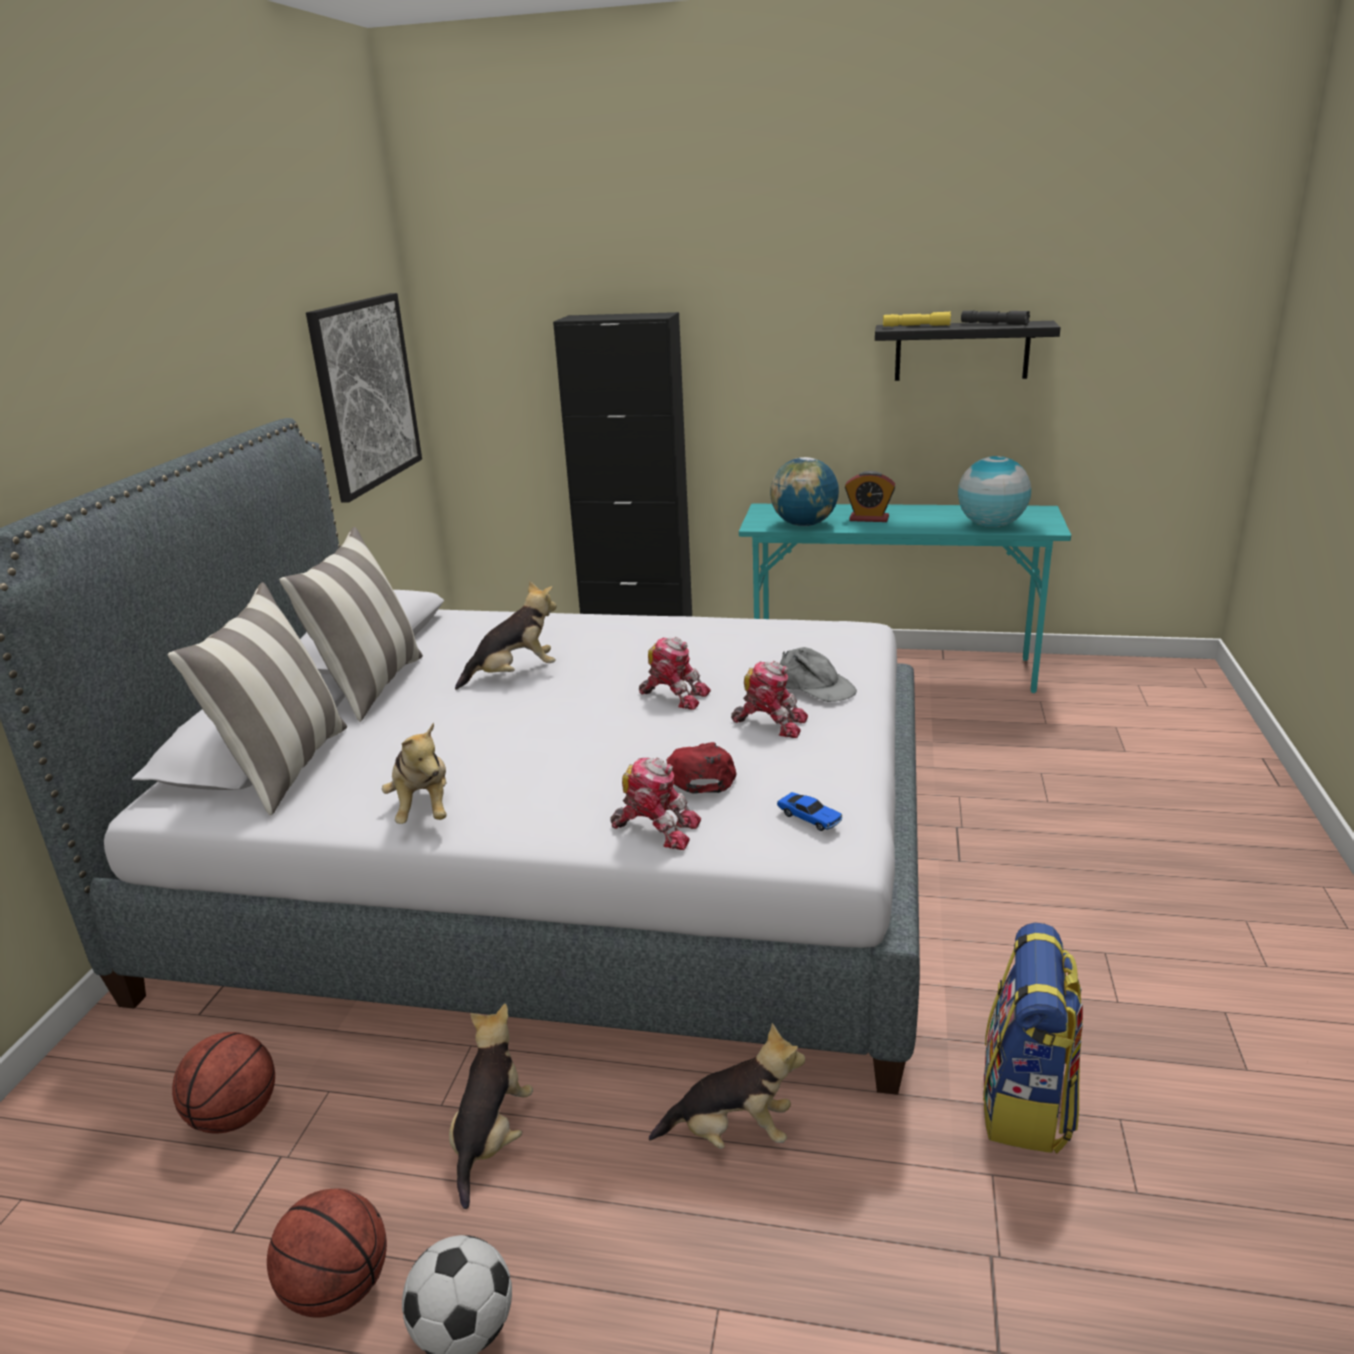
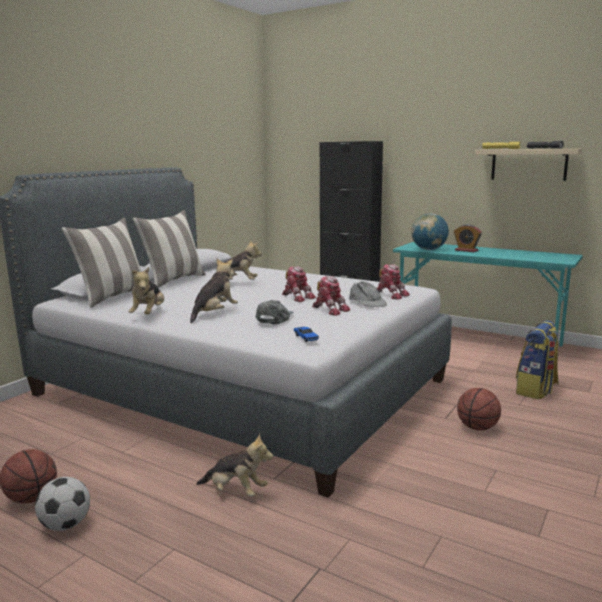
camera: 20 degrees right, 10 degrees down
basketball [172,1032,275,1134] -> basketball moved to [457,388,501,431]
picture [306,293,422,503] -> none
plush toy [449,1004,533,1209] -> plush toy moved to [190,258,238,323]
toy robot [611,757,701,850] -> toy robot moved to [377,264,410,300]
red cap [667,742,736,793] -> grey cap [256,300,294,324]
black shelf [875,321,1061,381] -> beige shelf [475,149,582,181]
globe [958,456,1031,528] -> none
backpack [983,923,1083,1154] -> backpack moved to [516,320,558,400]

